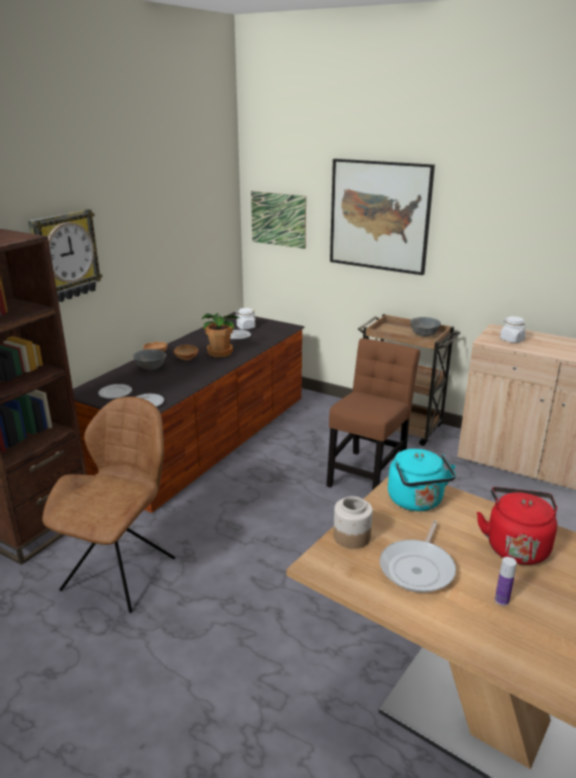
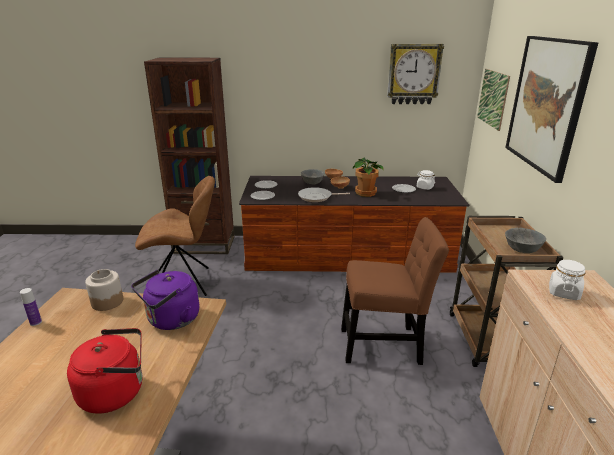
camera: 60 degrees right, 0 degrees up
wall clock [28,209,103,302] -> wall clock moved to [387,44,444,104]
frying pan [380,520,456,593] -> frying pan moved to [298,187,350,202]
turquoise kettle [388,449,456,511] -> purple kettle [131,270,200,330]
bottle [495,557,517,606] -> bottle moved to [20,288,42,326]

